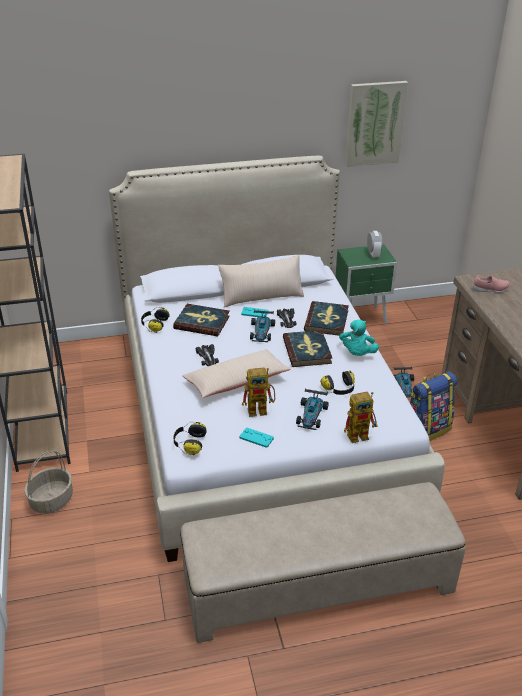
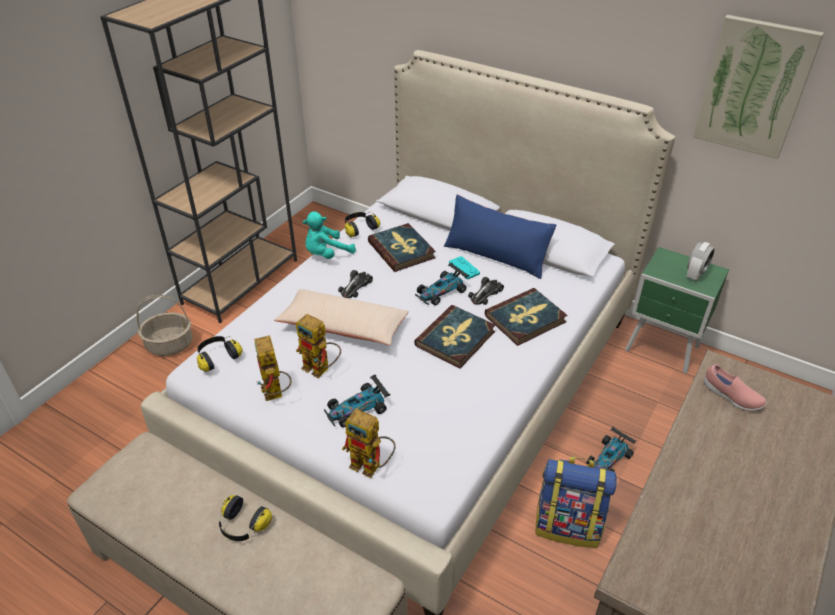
camera: 45 degrees right, 5 degrees up
beige pillow [218,255,304,308] -> blue pillow [444,194,556,279]
turquoise game controller [239,428,274,448] -> toy robot [254,335,291,401]
headphones [321,371,355,395] -> headphones moved to [219,495,272,541]
turquoise plush toy [339,320,379,356] -> turquoise plush toy moved to [303,211,356,259]

